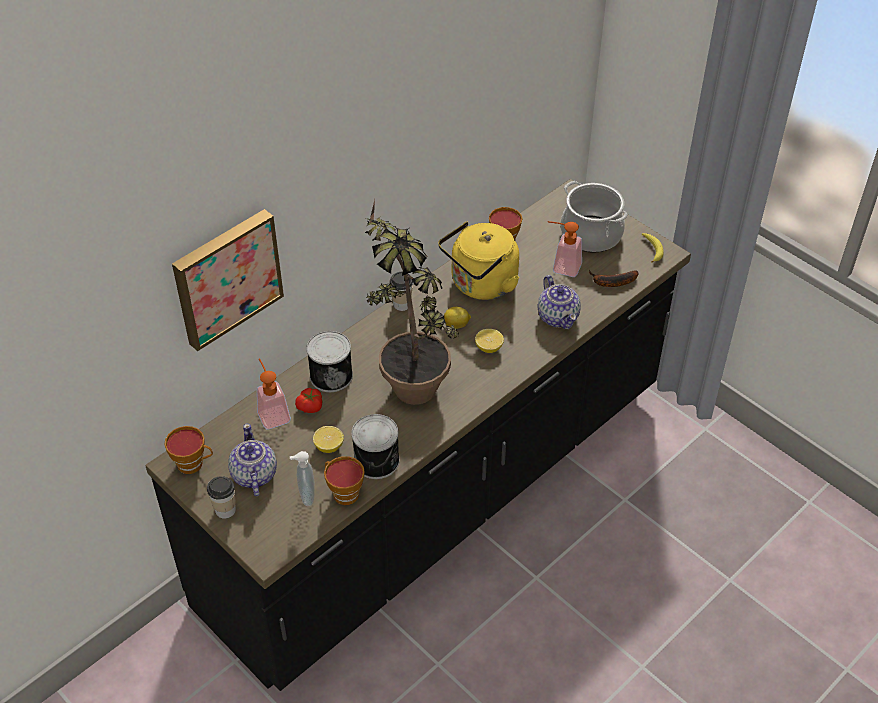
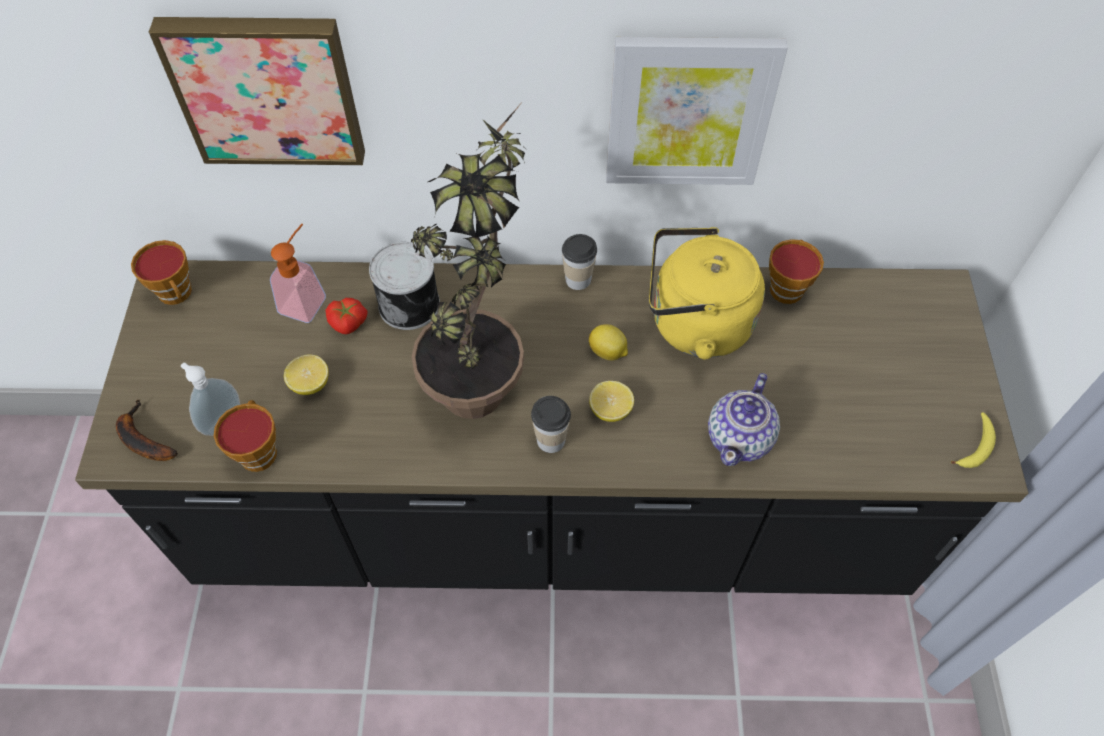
camera: 45 degrees right, 10 degrees up
cup [207,476,236,519] -> cup moved to [531,396,571,453]
teapot [228,423,277,496] -> none
can [352,414,400,479] -> none
soap dispenser [548,221,582,277] -> none
cooking pot [560,181,628,253] -> none
banana [589,269,638,287] -> banana moved to [116,399,178,461]
none -> picture [606,37,788,185]

